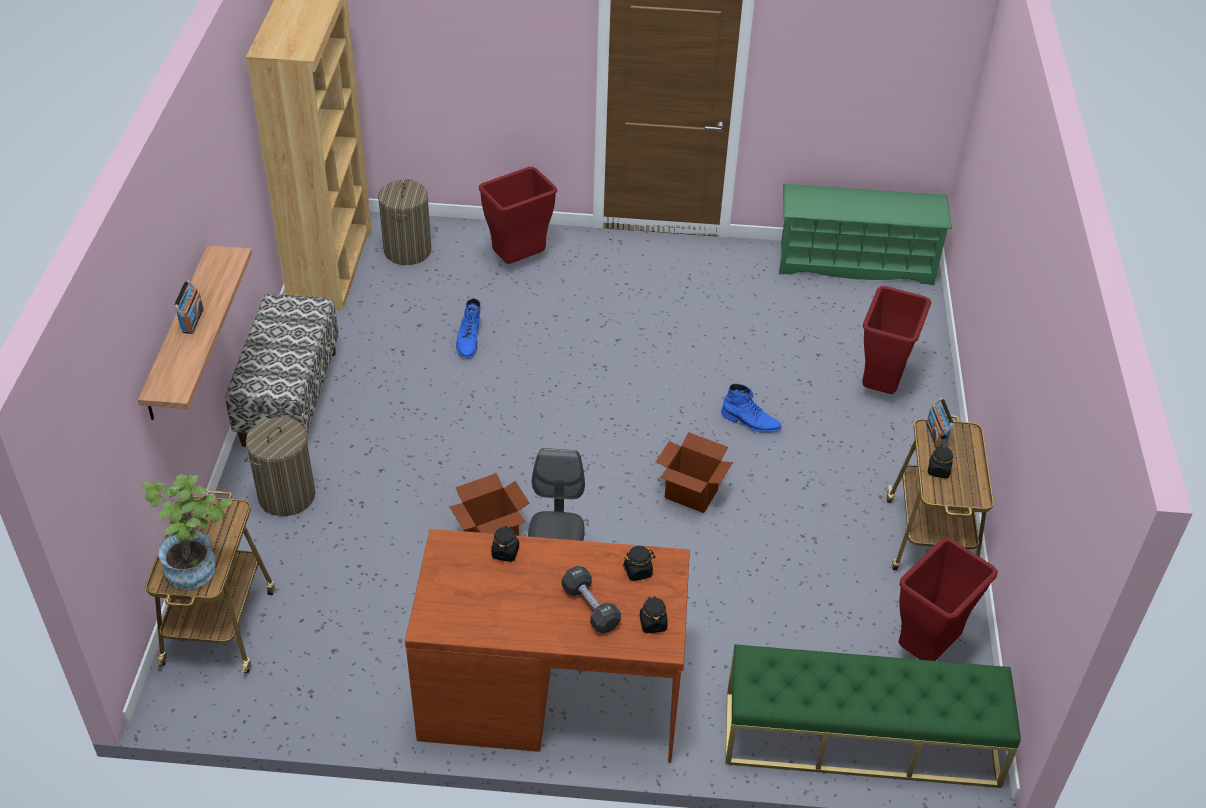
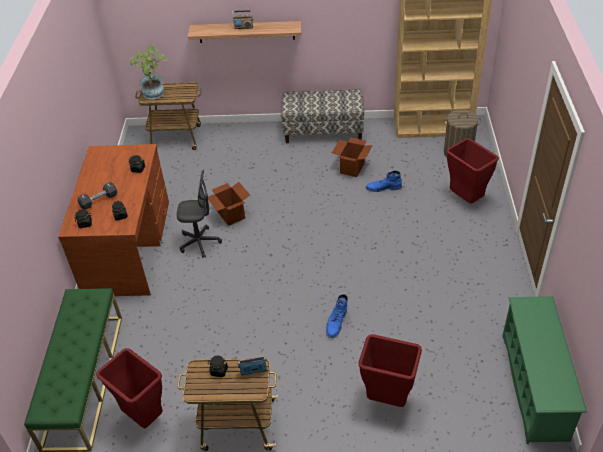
camera: 90 degrees right, 0 degrees up
laundry basket [246,417,315,516] -> none
cardboard box [656,432,733,513] -> cardboard box moved to [332,138,373,177]

